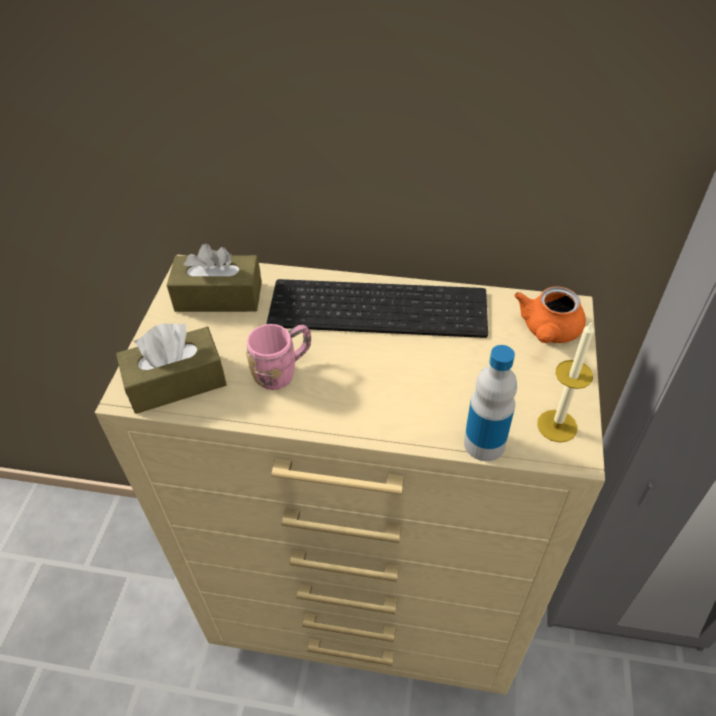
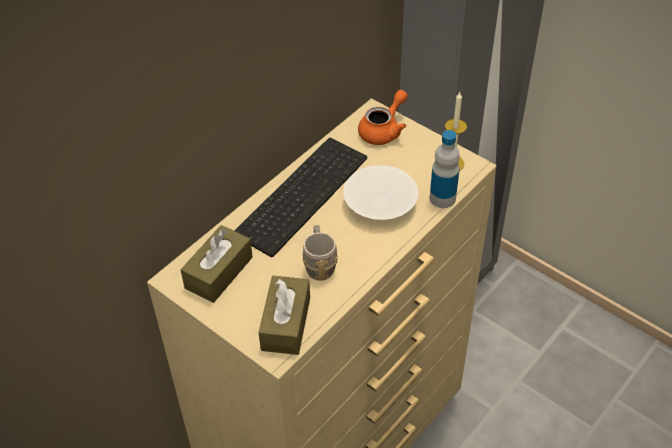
camera: 60 degrees left, 0 degrees up
pink mug [246,324,311,390] -> grey mug [303,225,338,281]
orange teapot [514,286,586,343] -> orange teapot turned 105 degrees counterclockwise [358,90,408,145]
none -> white bowl [343,165,418,220]

